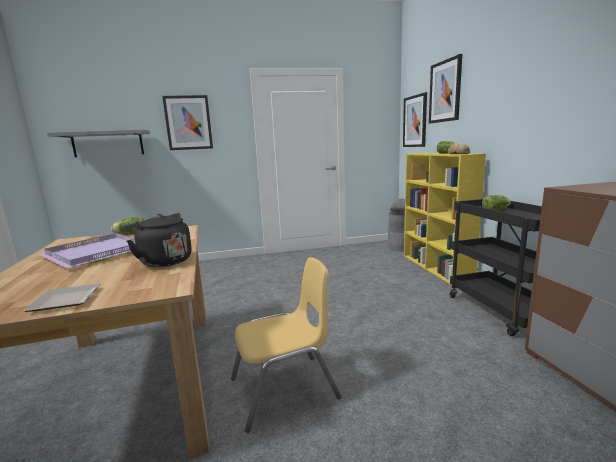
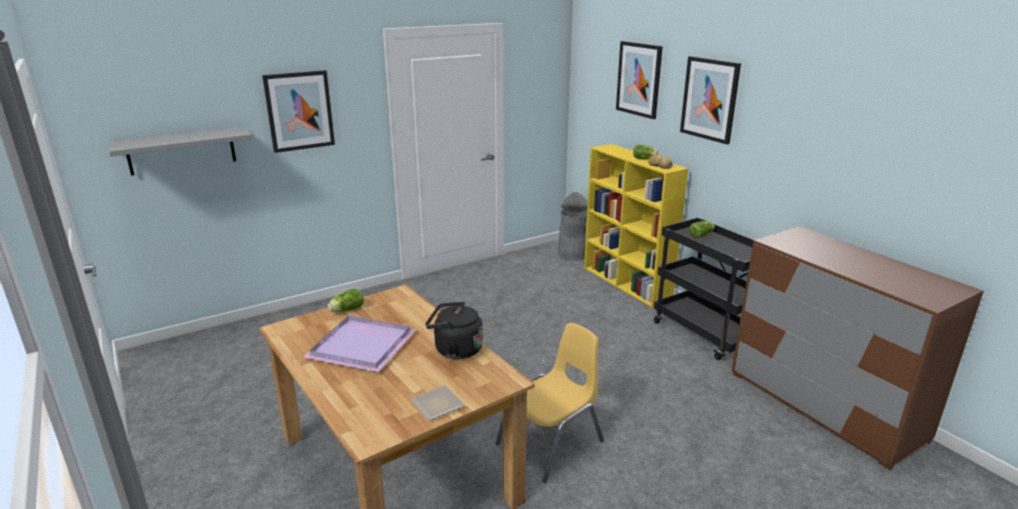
camera: 20 degrees left, 10 degrees up
picture [403,92,427,147] -> picture moved to [680,56,741,144]

